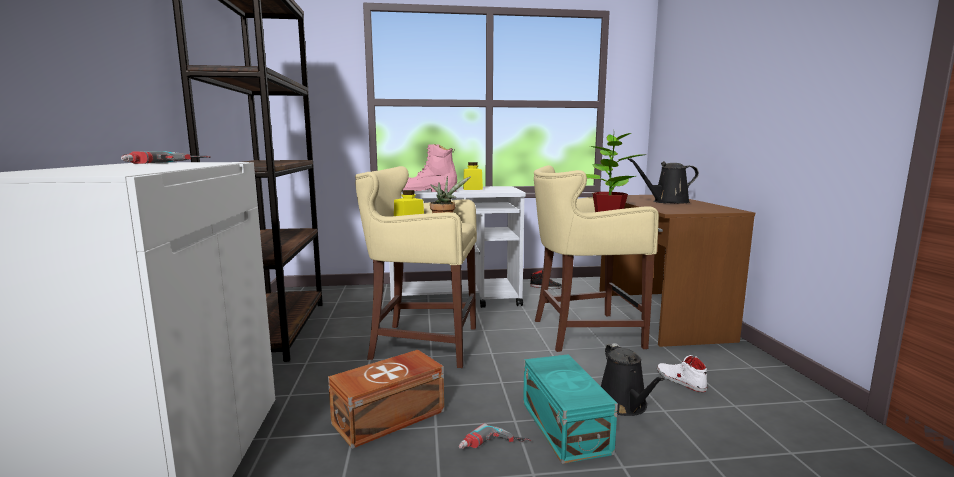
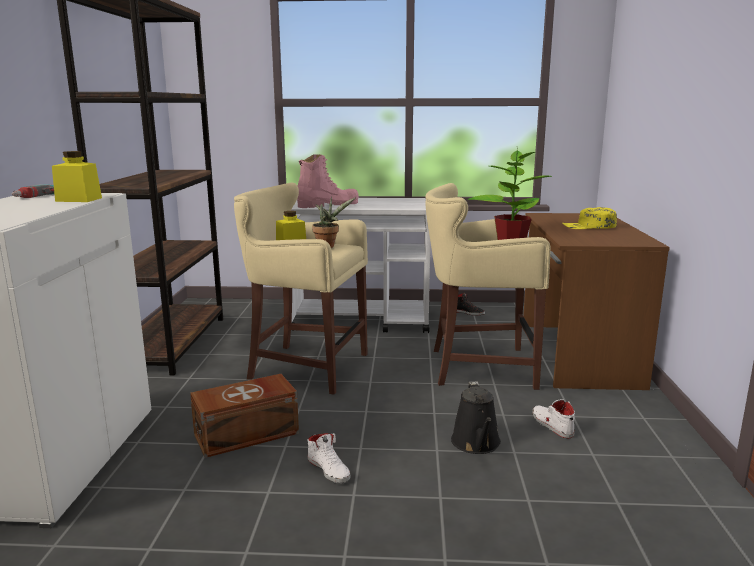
camera: 10 degrees right, 5 degrees up
pink boot [403,144,457,192] -> pink boot turned 135 degrees clockwise [297,154,359,208]
power drill [459,423,531,449] -> white shoe [307,433,351,483]
yellow jar [463,162,483,190] -> yellow jar moved to [52,151,102,202]
turquoise storage box [523,354,618,464] -> none
black watering can [628,158,699,203] -> yellow cap [562,207,617,229]

